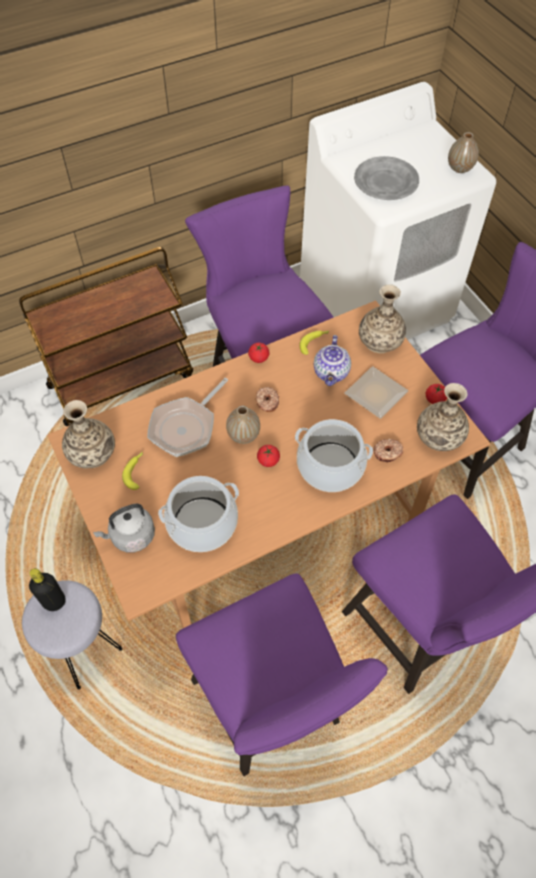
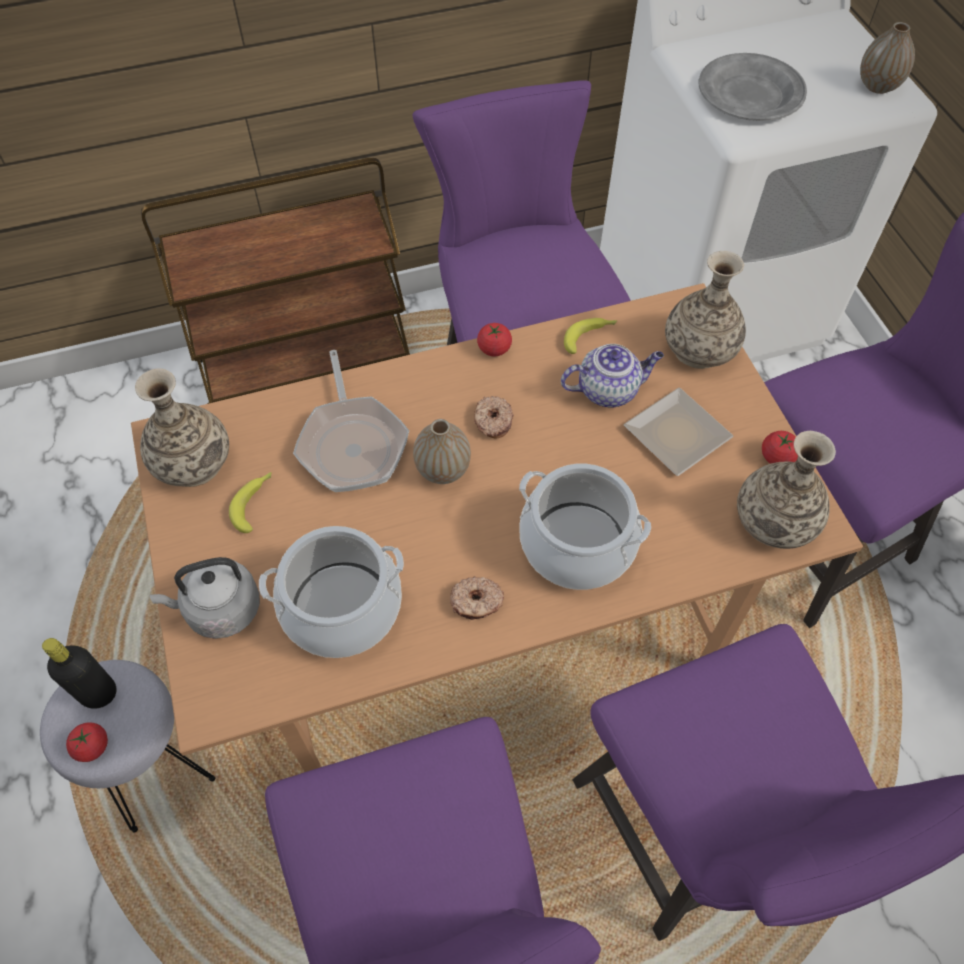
camera: 10 degrees right, 0 degrees up
frying pan [147,378,228,457] -> frying pan turned 60 degrees counterclockwise [293,350,409,492]
tomato [257,445,280,467] -> tomato moved to [66,722,108,762]
teapot [314,335,351,386] -> teapot turned 120 degrees counterclockwise [561,344,664,407]
donut [373,439,404,463] -> donut moved to [450,576,504,620]

